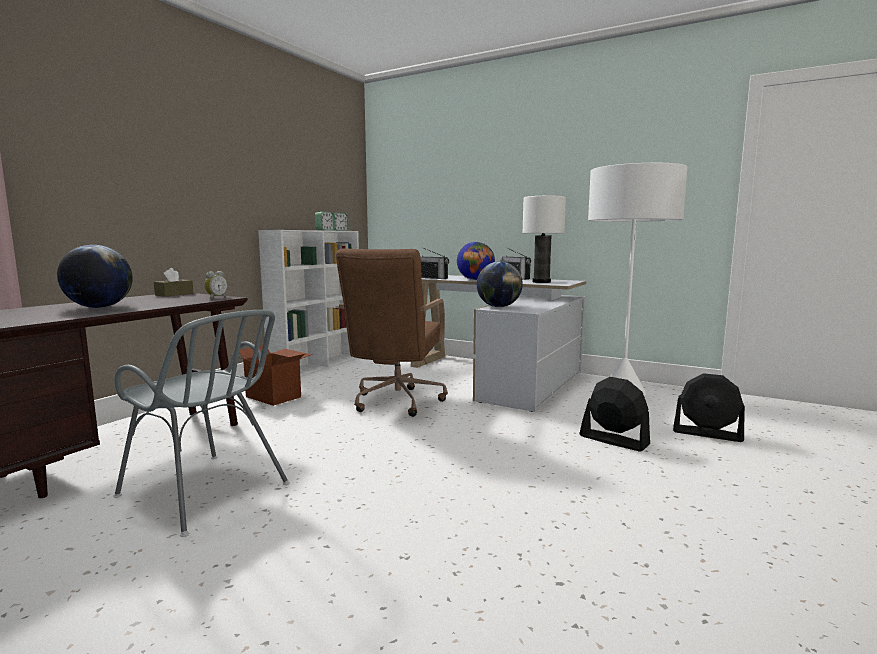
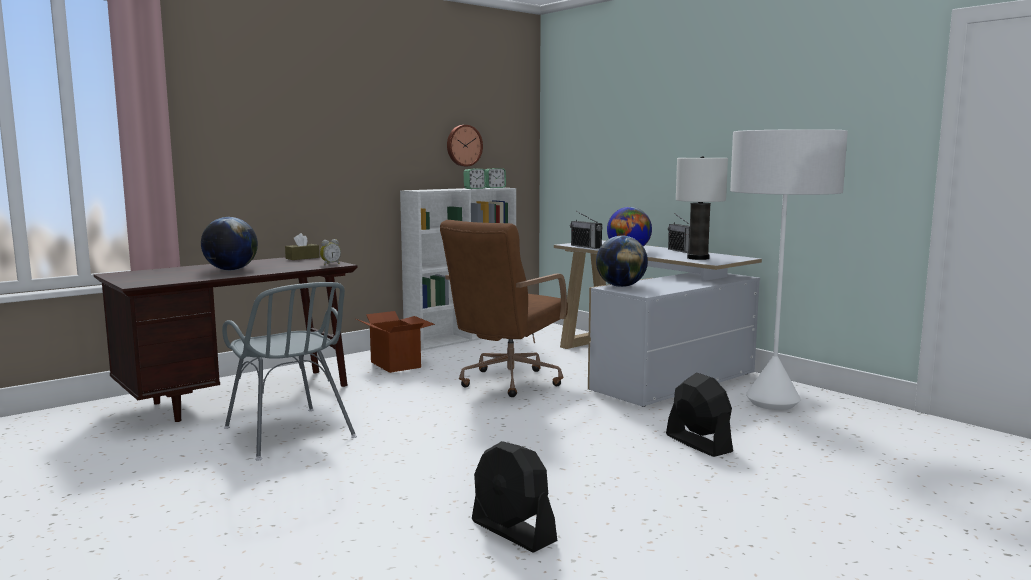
camera: 20 degrees right, 0 degrees up
black fan [673,373,745,442] -> black fan moved to [472,441,557,552]
none -> wall clock [447,125,483,167]

